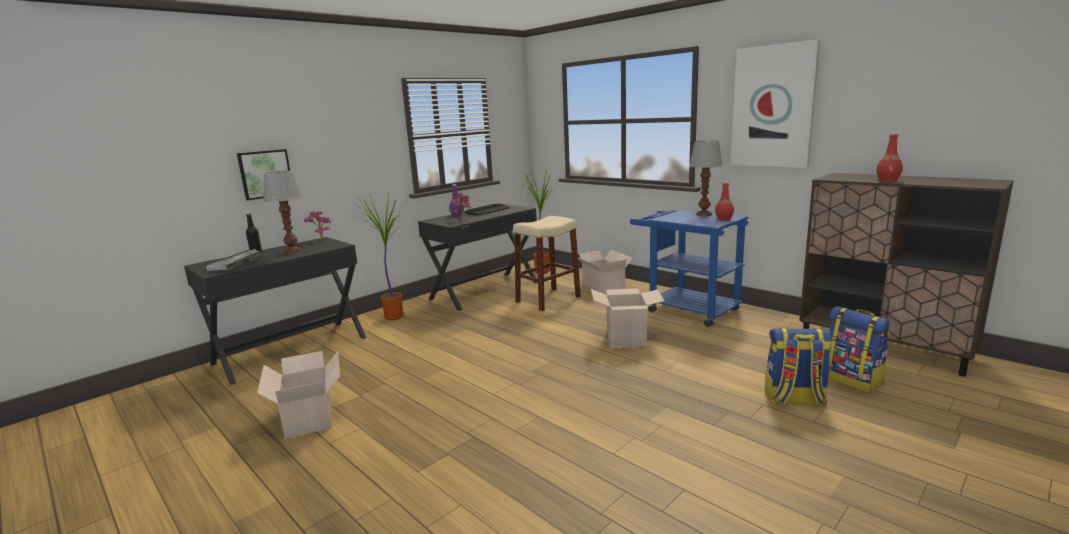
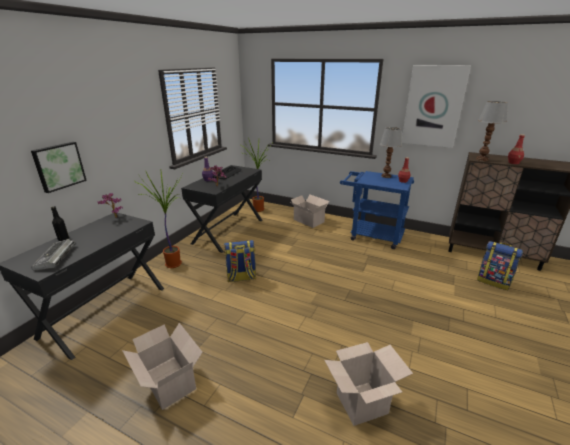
camera: 20 degrees left, 10 degrees up
table lamp [263,171,302,254] -> table lamp moved to [476,101,508,161]
beige stool [513,216,581,311] -> none
cardboard box [591,288,664,347] -> cardboard box moved to [324,342,413,426]
backpack [765,328,832,405] -> backpack moved to [224,240,257,282]

